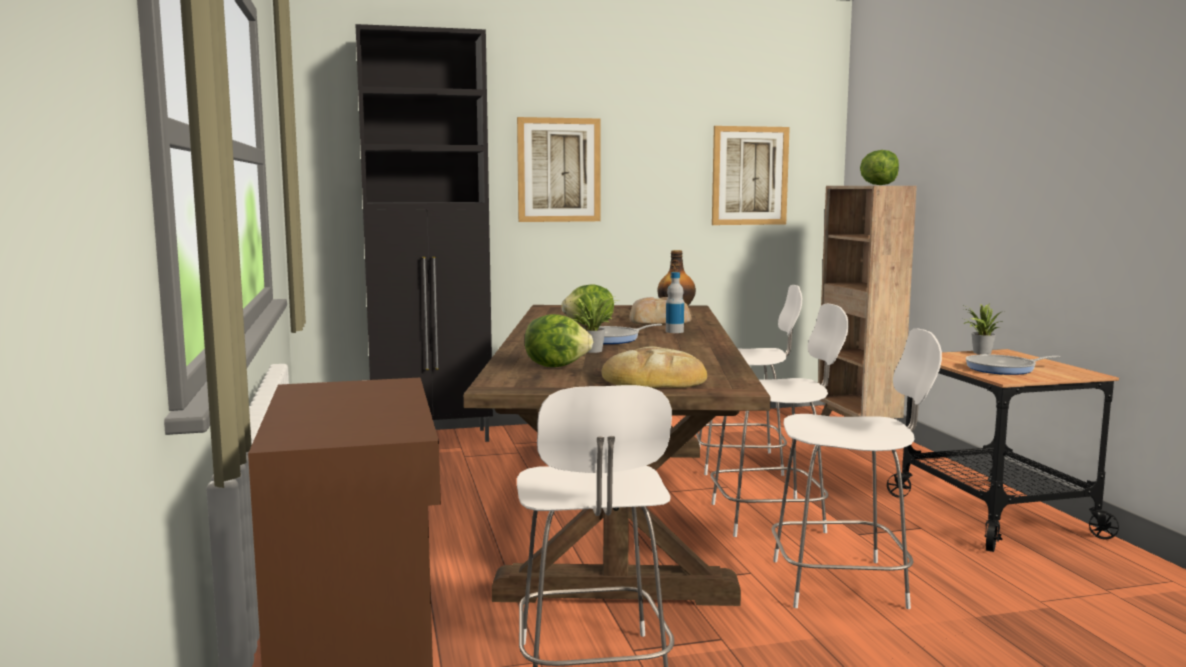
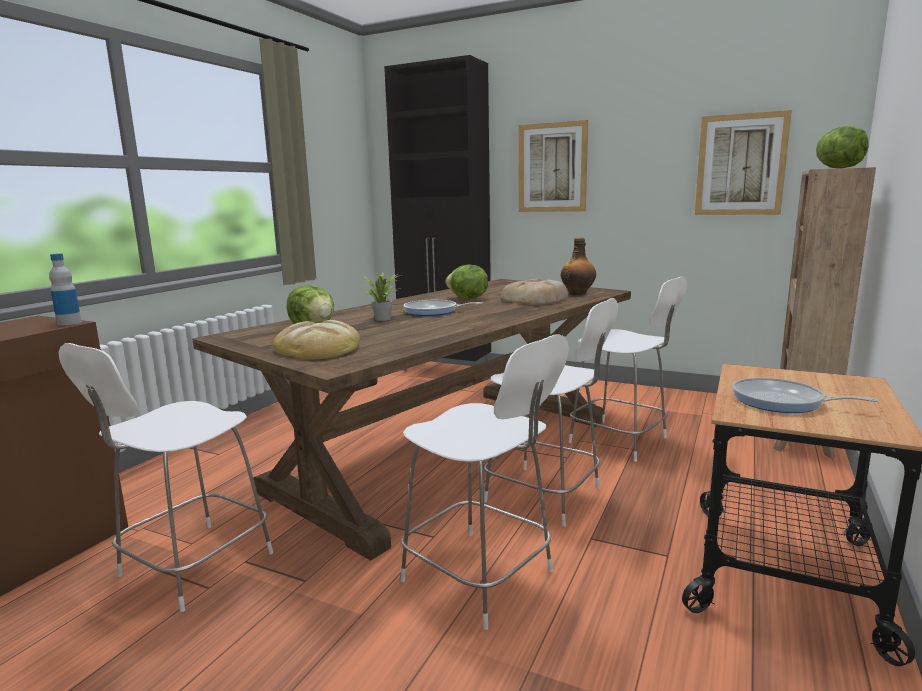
camera: 40 degrees right, 5 degrees up
bottle [666,272,684,333] -> bottle moved to [49,253,82,325]
potted plant [964,304,1004,354] -> none

